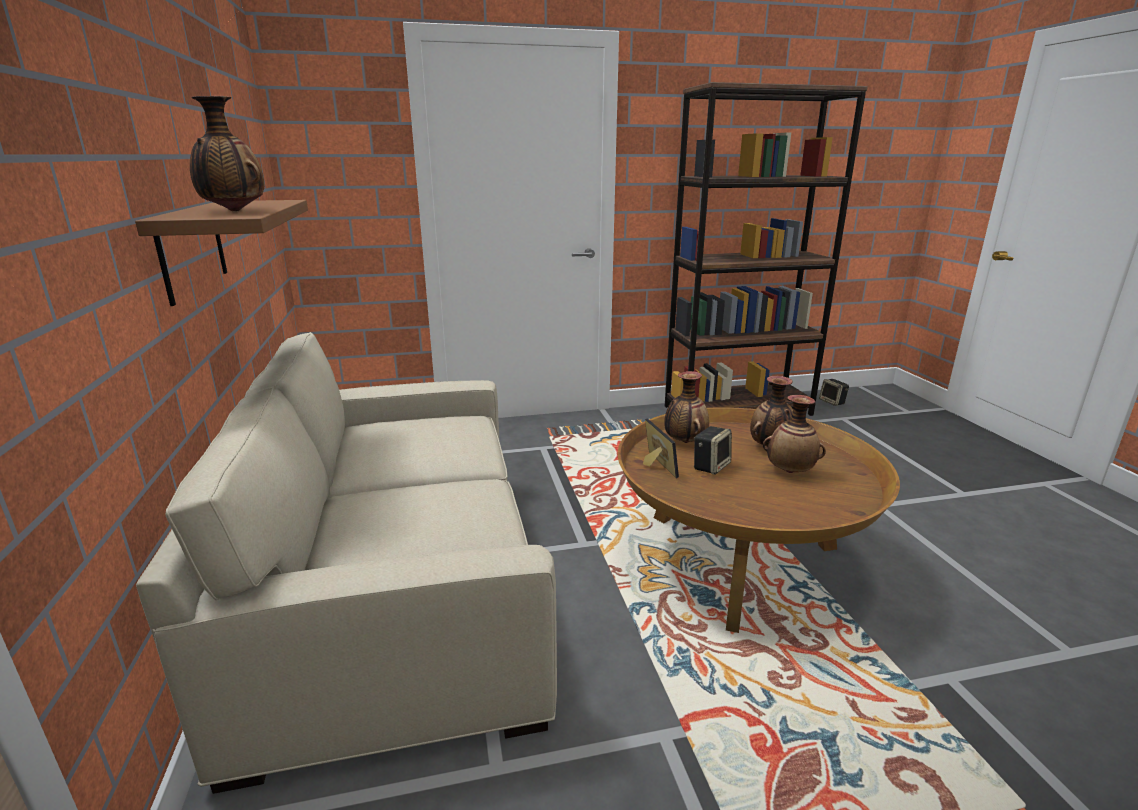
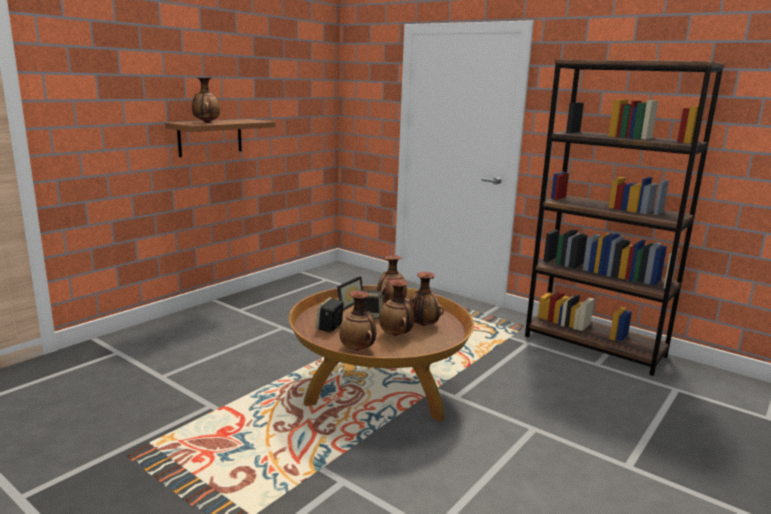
camera: 50 degrees right, 5 degrees down
beige sofa [136,332,557,794] -> none
speaker [819,379,849,406] -> speaker moved to [316,297,344,333]
none -> vase [340,291,376,351]

